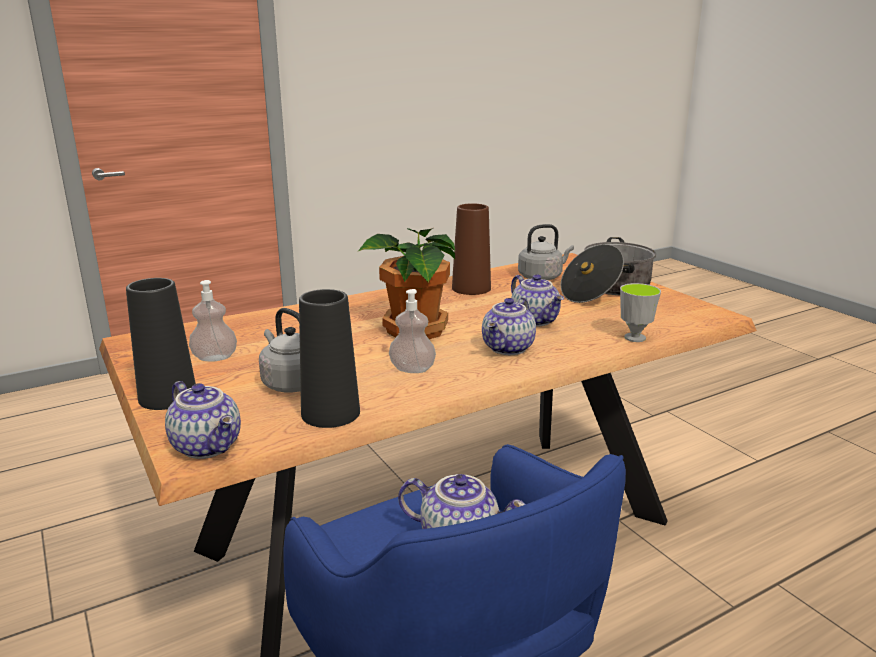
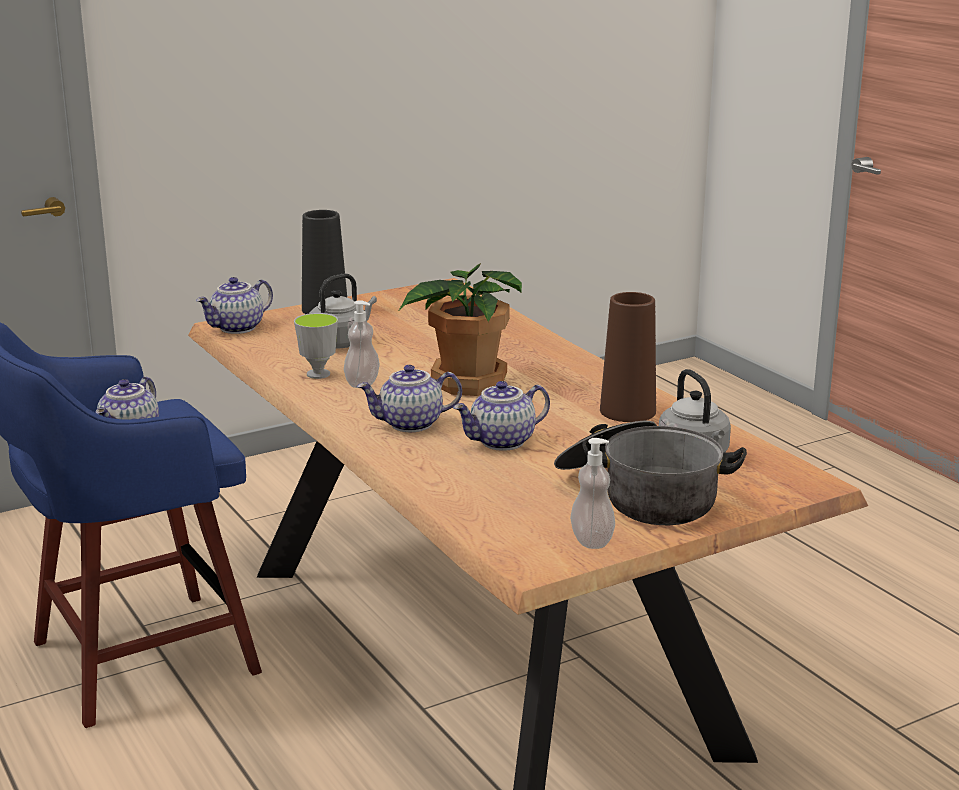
camera: 90 degrees right, 0 degrees up
soap dispenser [189,280,237,362] -> soap dispenser moved to [570,438,615,549]
black vase [299,289,360,428] -> none
teapot [482,297,536,355] -> teapot turned 45 degrees counterclockwise [357,365,462,432]
cup [620,283,661,342] -> cup moved to [294,313,338,379]

